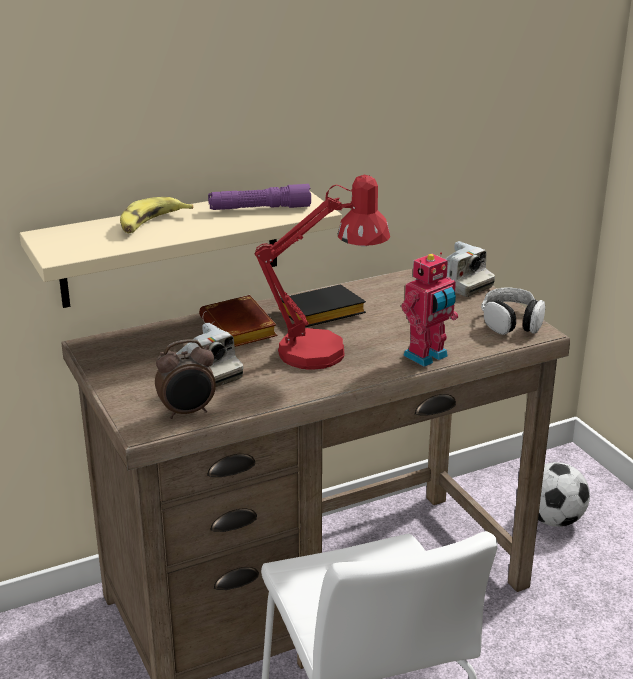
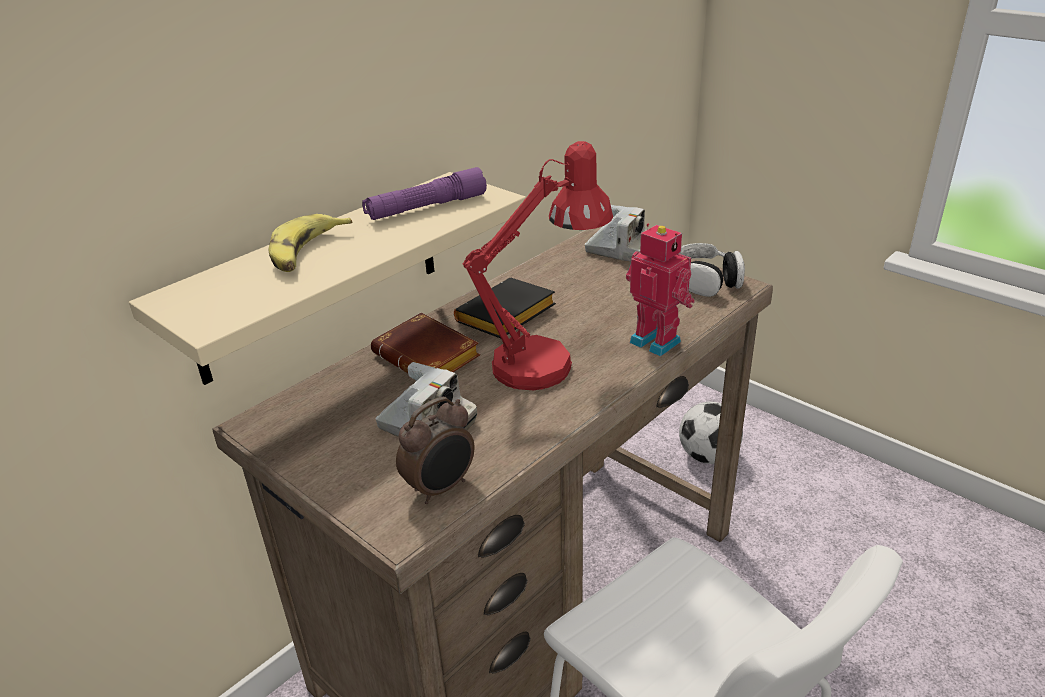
camera: 20 degrees left, 5 degrees up
toy robot [402,252,458,367] -> toy robot turned 75 degrees counterclockwise [626,223,695,356]

